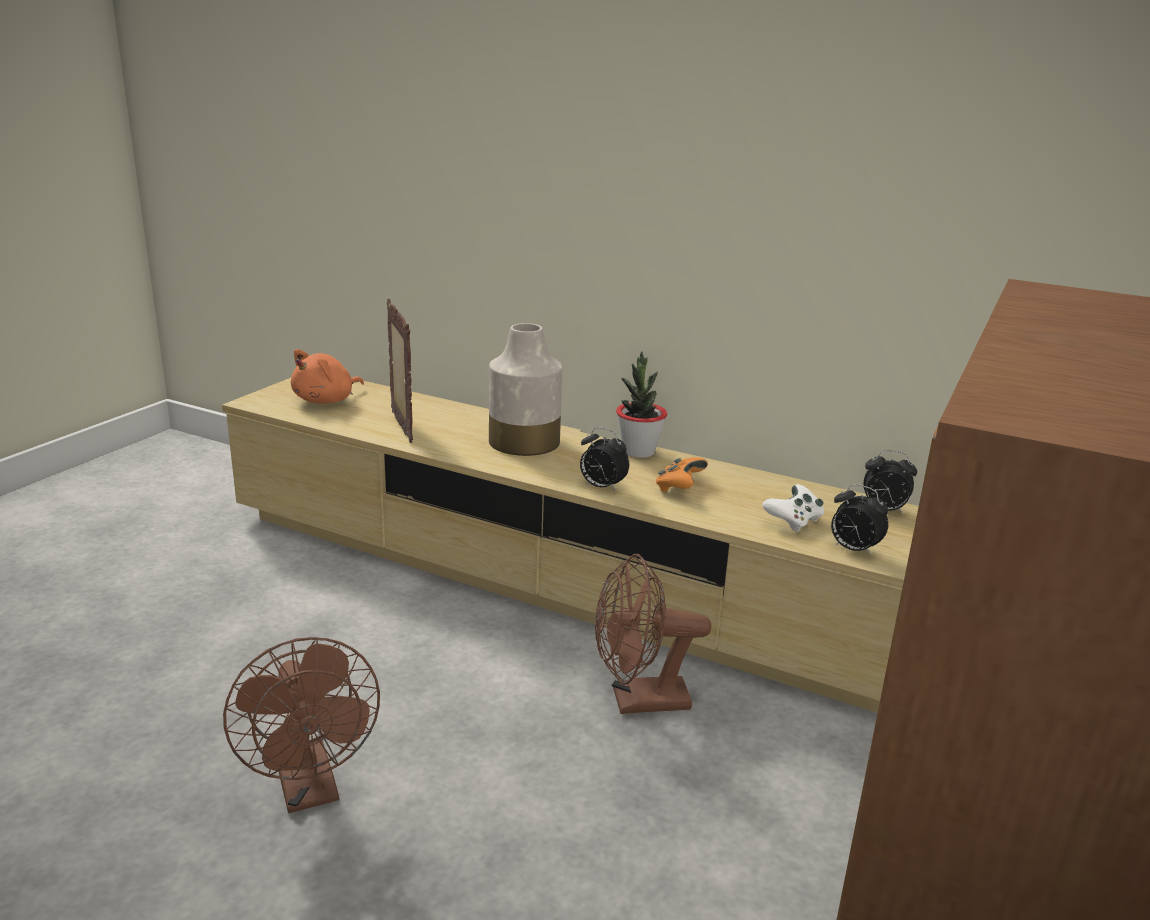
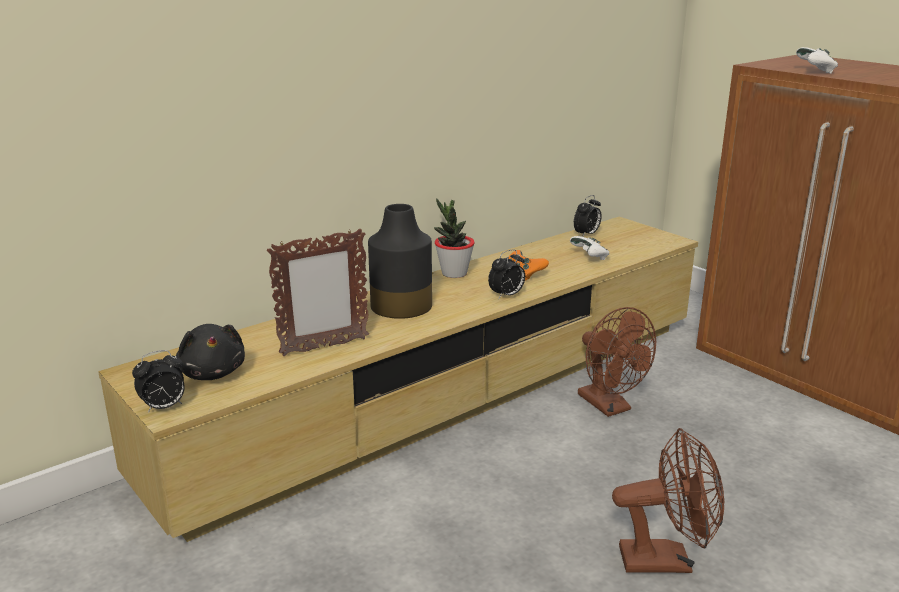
camera: 65 degrees left, 0 degrees up
orange plush toy [291,349,364,404] -> black plush toy [176,324,245,380]
picture frame [387,299,413,443] -> picture frame turned 150 degrees clockwise [267,229,369,356]
beige vase [489,323,562,456] -> black vase [368,204,432,319]
brown fan [595,554,711,714] -> brown fan turned 45 degrees counterclockwise [578,307,656,417]
alarm clock [831,484,888,557] -> alarm clock moved to [132,350,185,413]
none -> white game controller [796,47,838,74]

